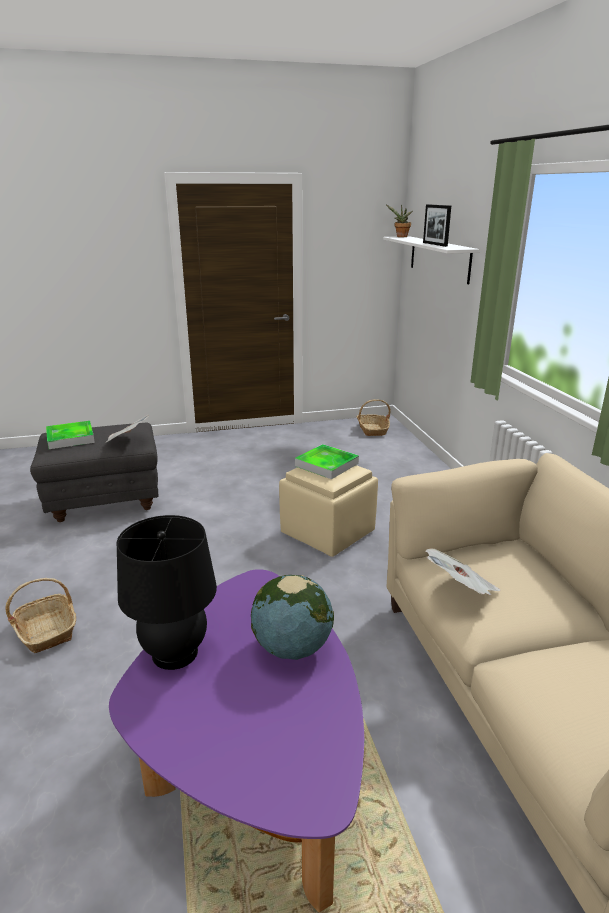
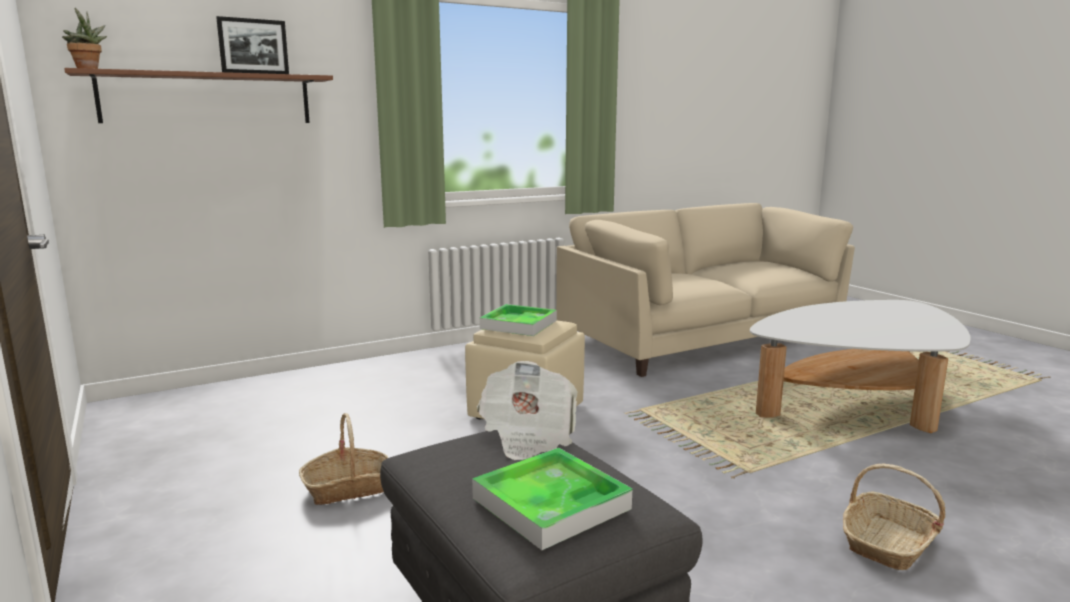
camera: 105 degrees left, 10 degrees down
purple coffee table [109,569,364,912] -> white coffee table [750,300,971,433]
black table lamp [117,515,217,670] -> none
globe [251,575,334,660] -> none
basket [357,399,391,436] -> basket moved to [299,413,389,505]
white shelf [383,236,480,284] -> brown shelf [64,68,333,123]
newspaper [426,549,500,595] -> none

